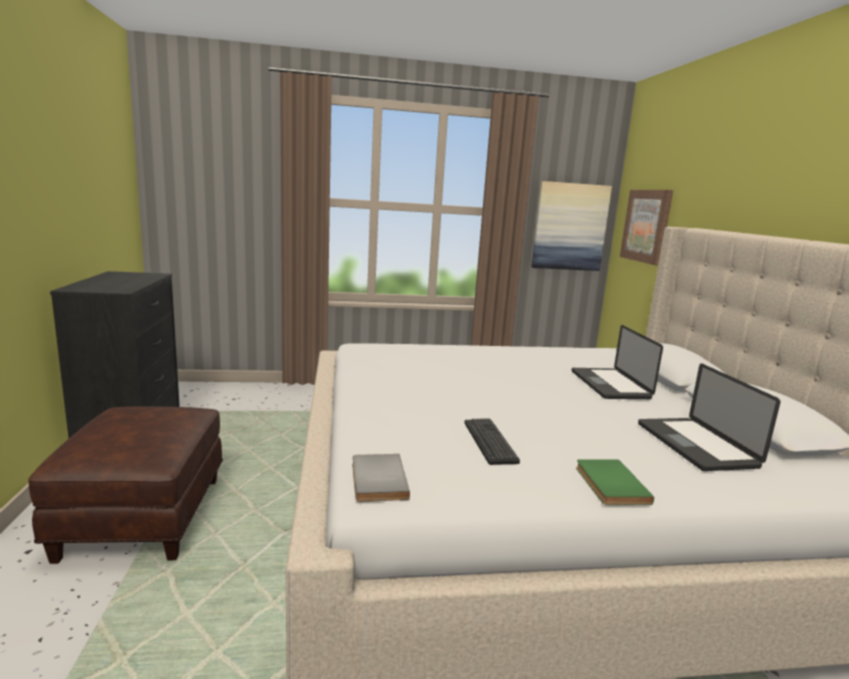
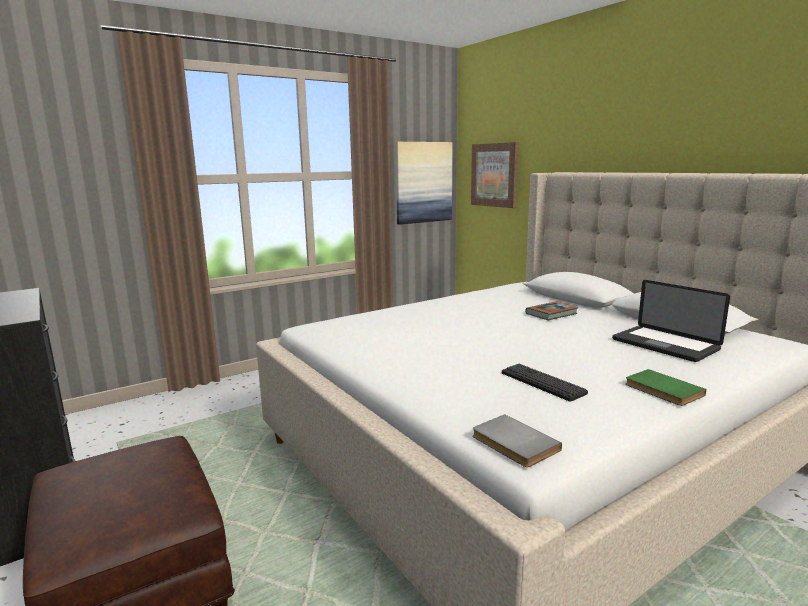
camera: 25 degrees left, 0 degrees up
laptop [572,325,663,399] -> book [525,302,578,320]

